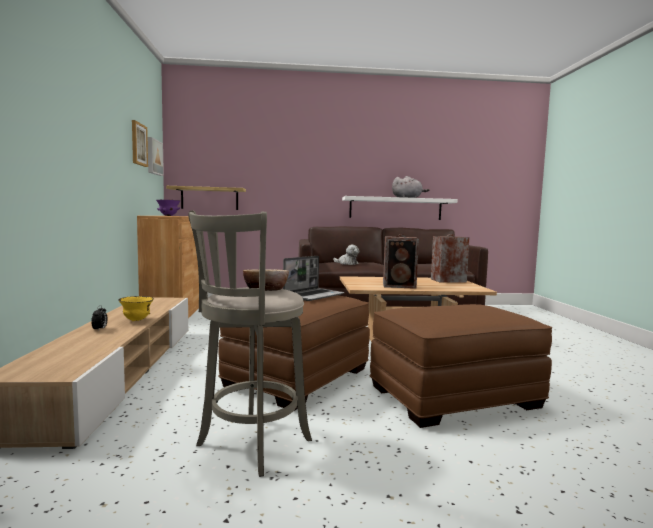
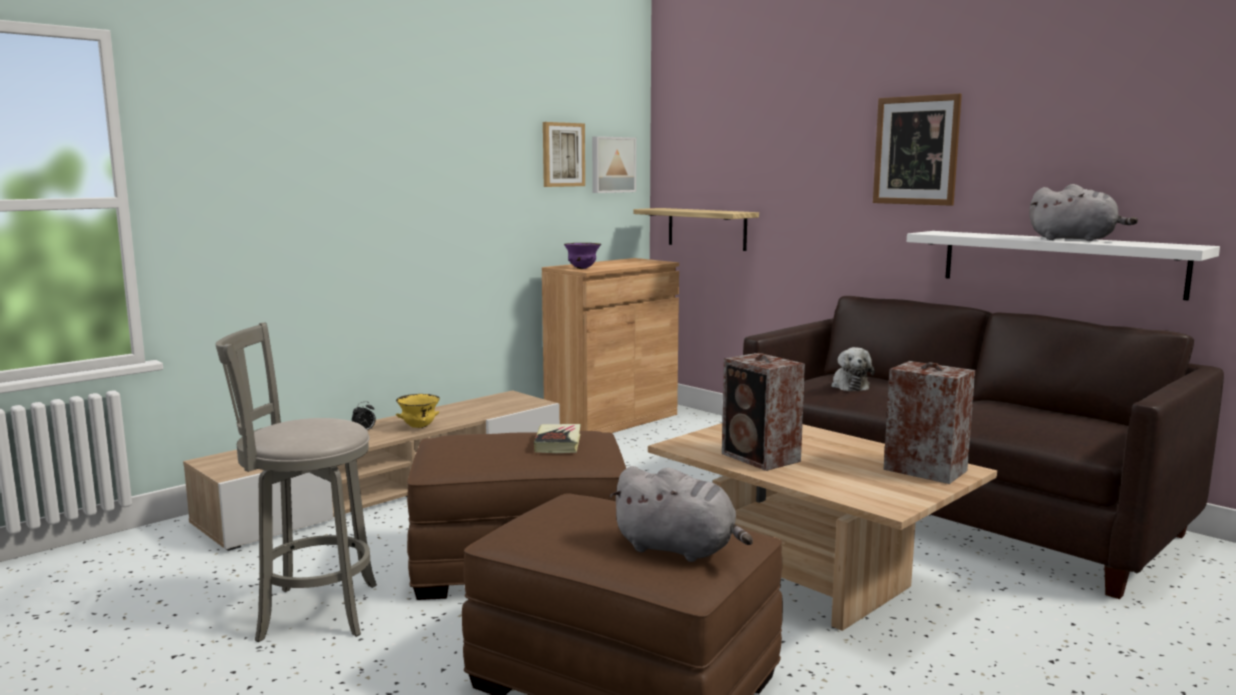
camera: 50 degrees right, 5 degrees up
bowl [243,269,289,291] -> none
laptop [283,256,344,301] -> book [534,424,581,453]
none -> grey plush toy [609,466,753,562]
none -> picture [873,94,962,206]

